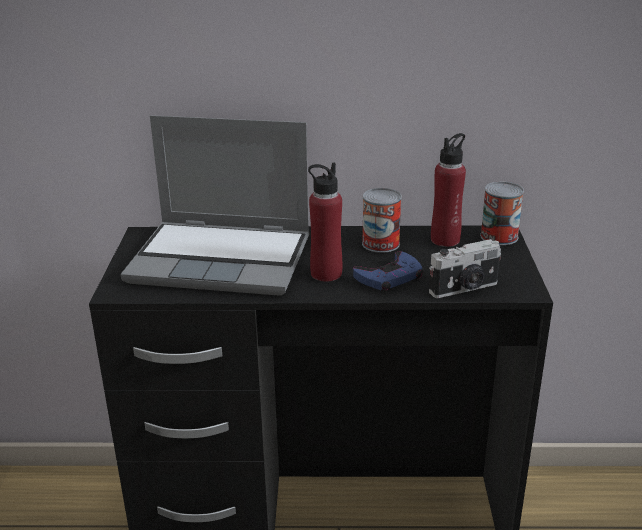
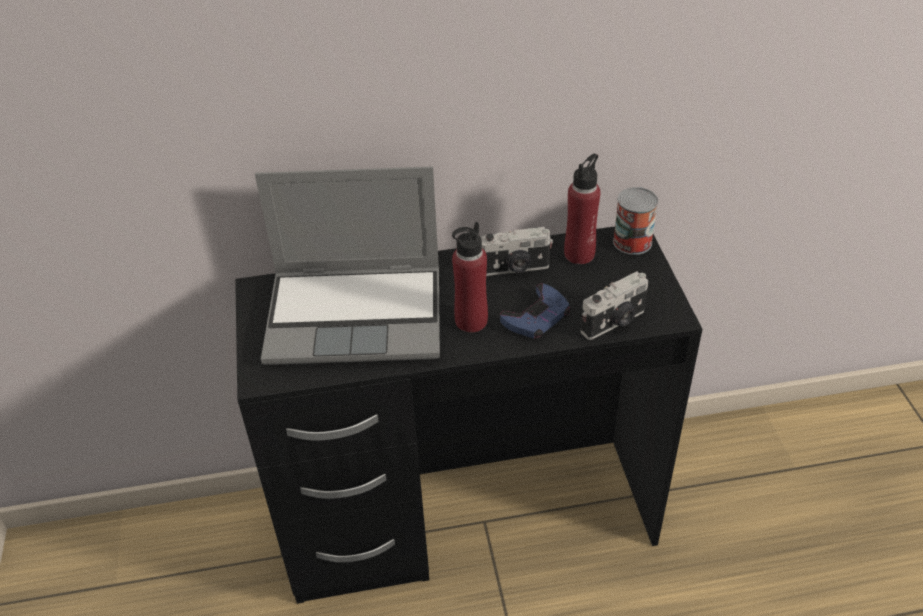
camera: 10 degrees left, 15 degrees up
can [362,188,402,253] -> camera [480,227,553,276]

